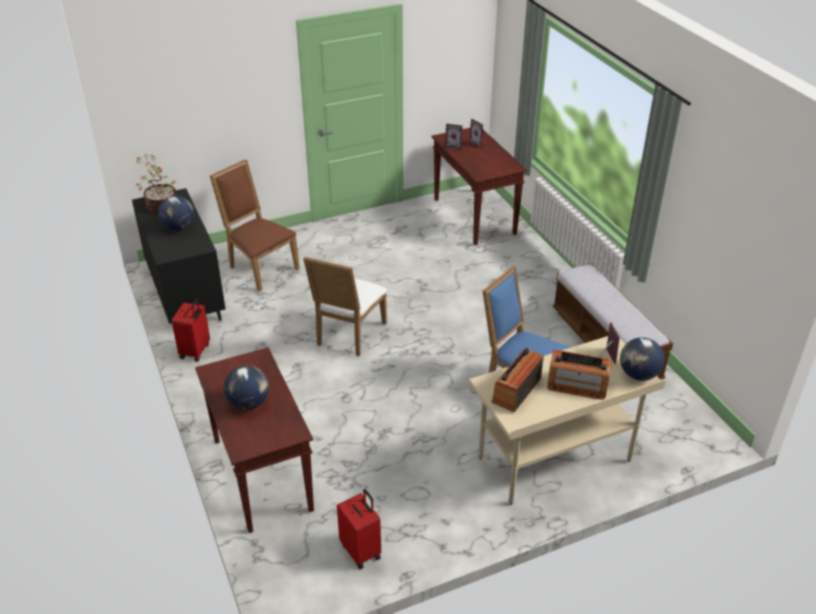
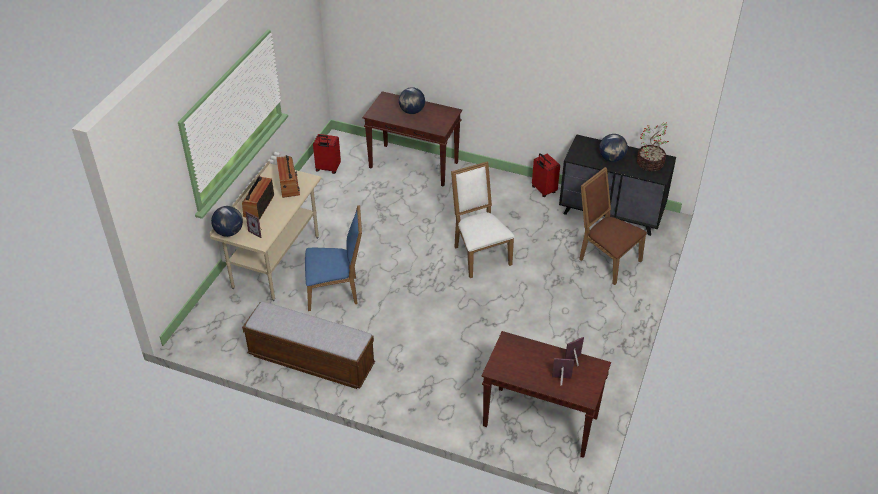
camera: 135 degrees right, 5 degrees up
brown chair [210,159,300,292] -> brown chair turned 135 degrees counterclockwise [579,167,647,285]
radio [547,349,612,400] -> radio turned 45 degrees counterclockwise [242,176,274,220]

